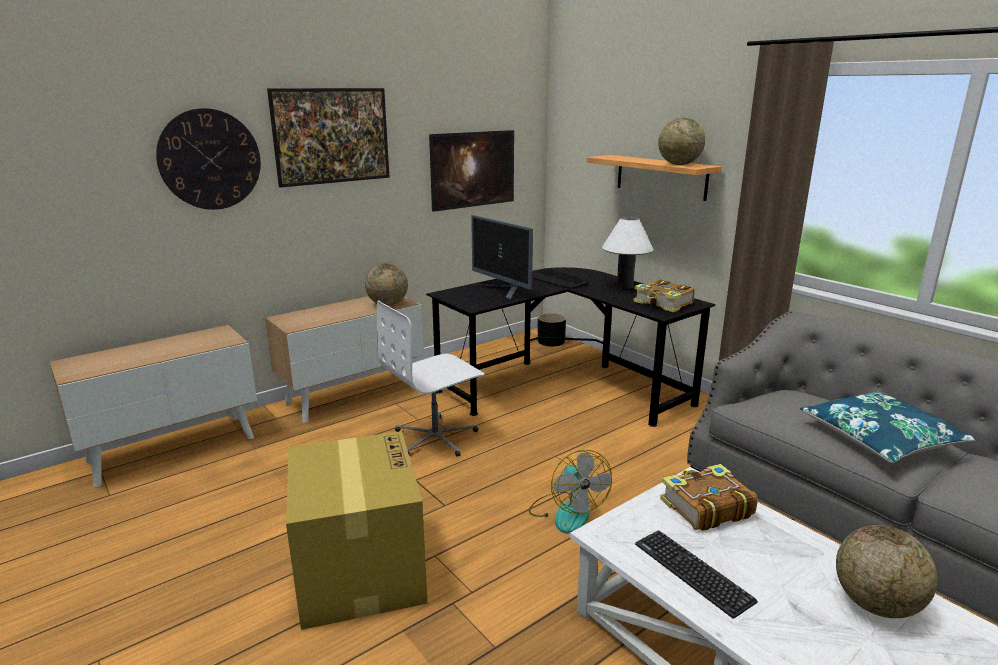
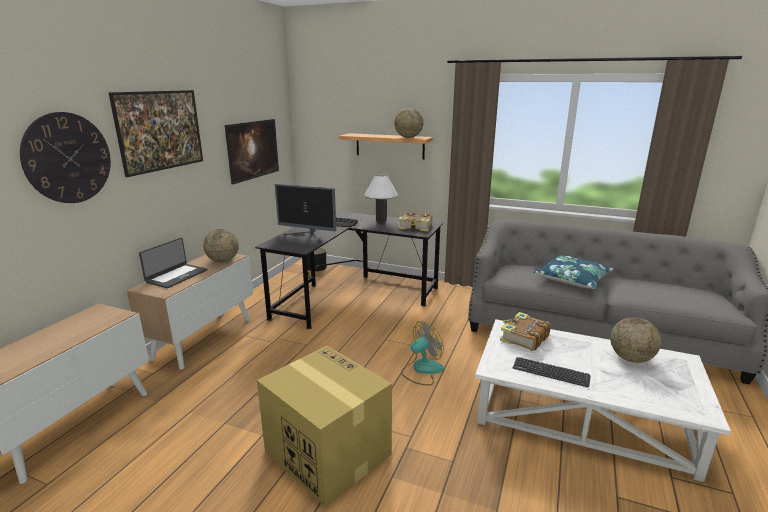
camera: 30 degrees left, 0 degrees up
white office chair [377,301,484,457] -> none
fan [529,450,612,534] -> fan turned 75 degrees counterclockwise [401,321,444,385]
none -> laptop [139,237,207,288]

